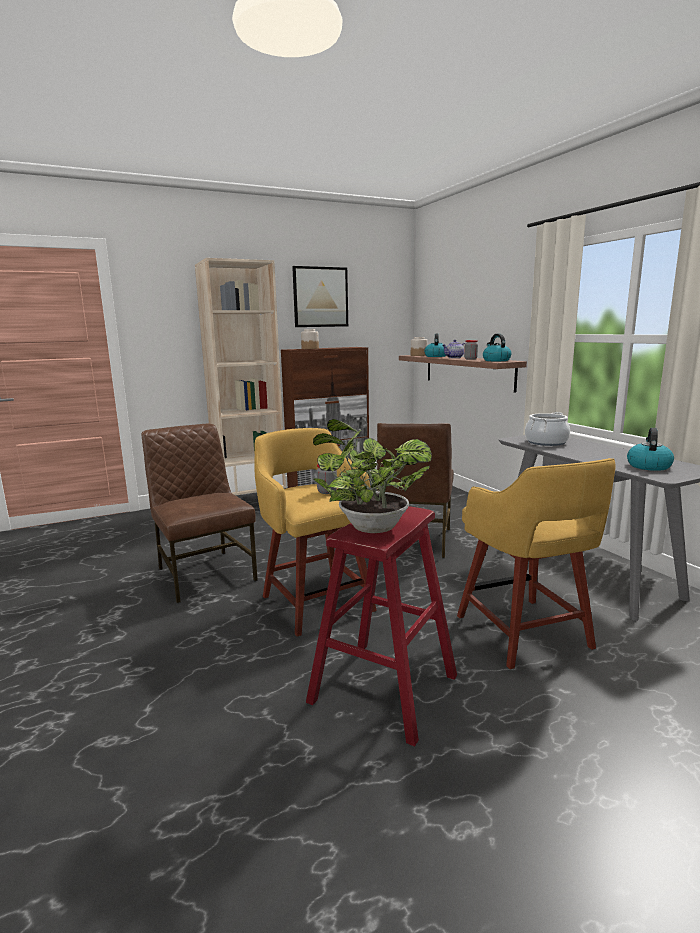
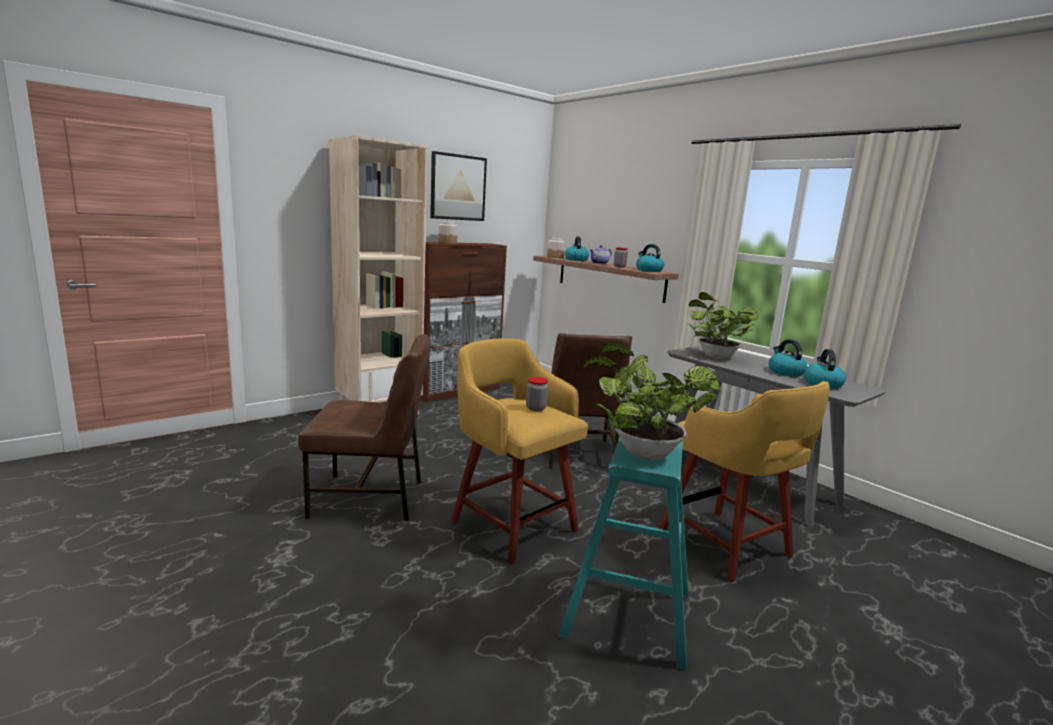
camera: 15 degrees left, 0 degrees up
brown chair [141,424,258,603] -> brown chair turned 135 degrees clockwise [298,334,431,521]
red stool [306,506,457,747] -> turquoise stool [559,438,688,670]
cooking pot [525,412,570,446] -> potted plant [688,292,758,359]
none -> kettle [769,339,807,377]

